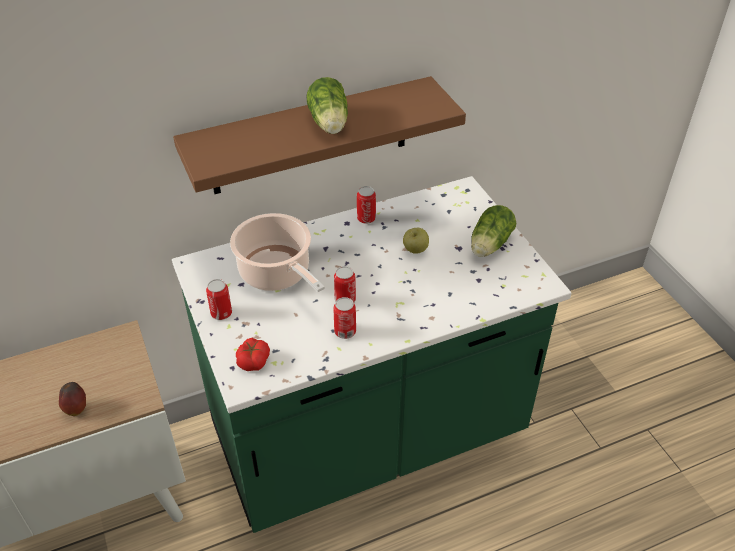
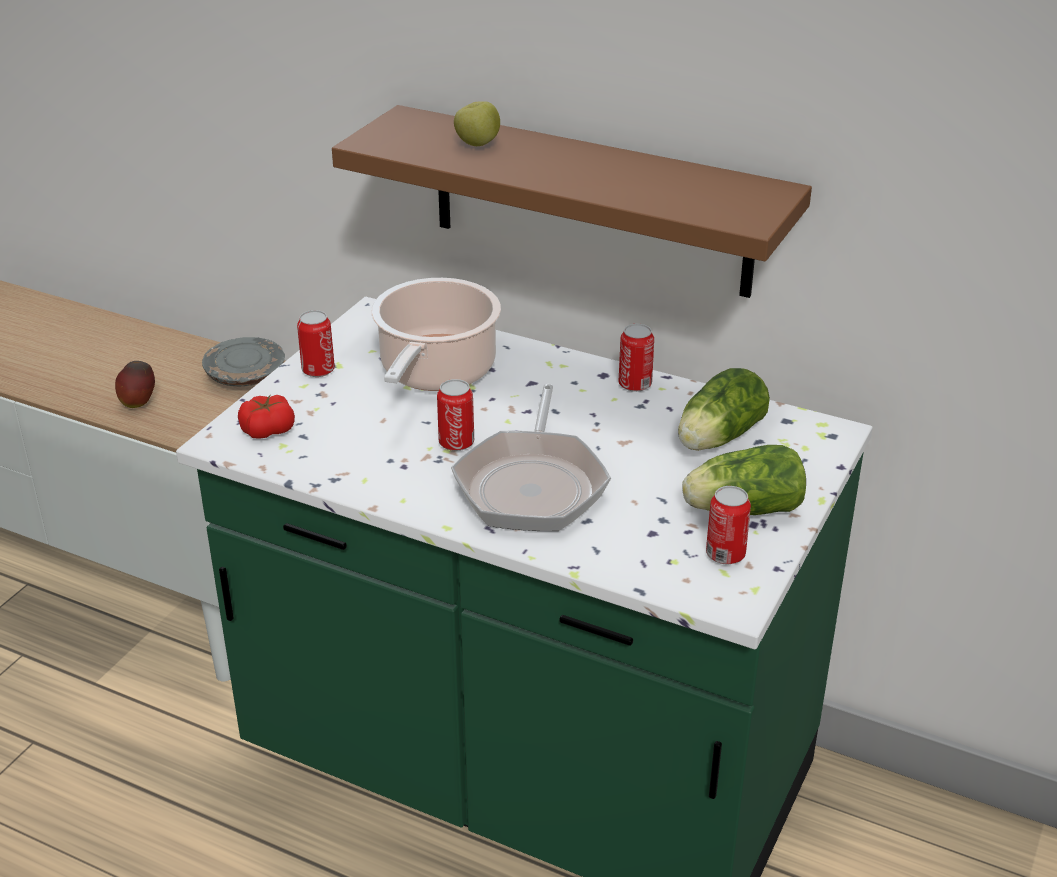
camera: 50 degrees right, 10 degrees down
lettuce [306,77,348,134] -> lettuce moved to [678,368,770,451]
can [333,297,356,339] -> can moved to [706,486,751,564]
apple [403,228,429,254] -> apple moved to [454,101,500,146]
none -> grey plate [202,337,285,386]
none -> frying pan [451,384,611,531]

